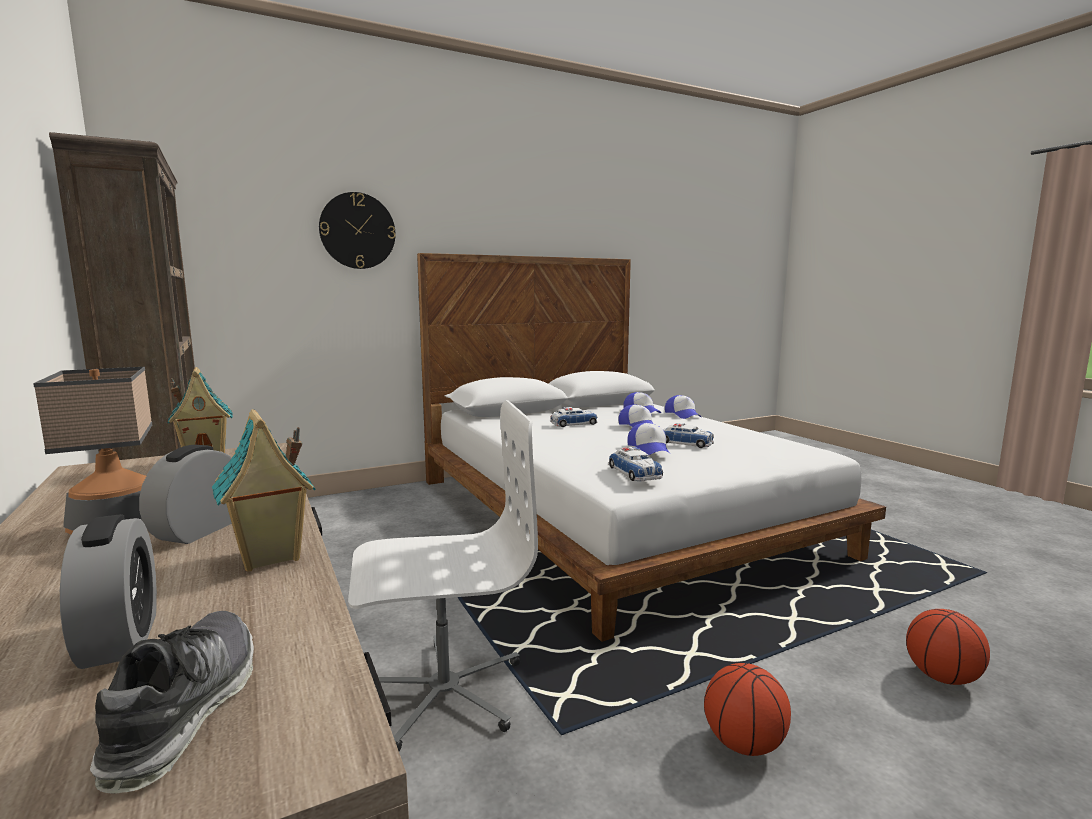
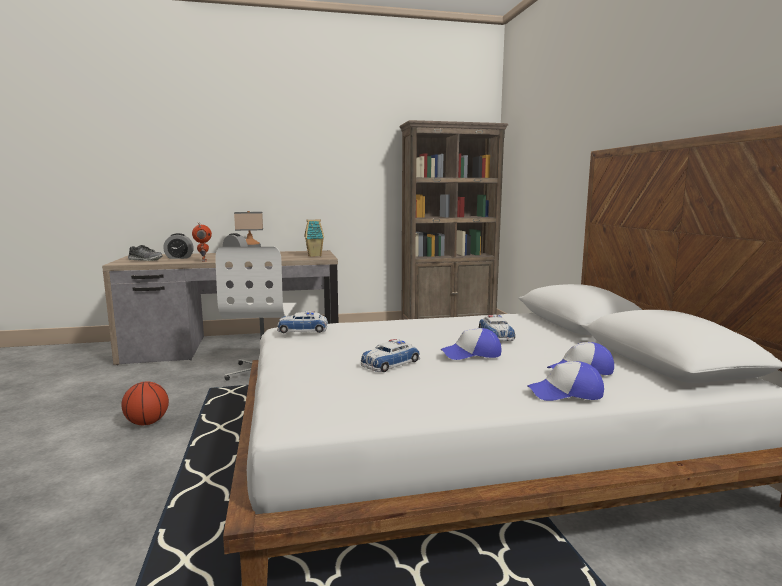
camera: 105 degrees right, 0 degrees up
toy house [212,409,316,571] -> toy robot [192,223,212,262]
wall clock [319,192,396,269] -> none
cap [627,423,670,456] -> none
basketball [906,609,990,685] -> none

